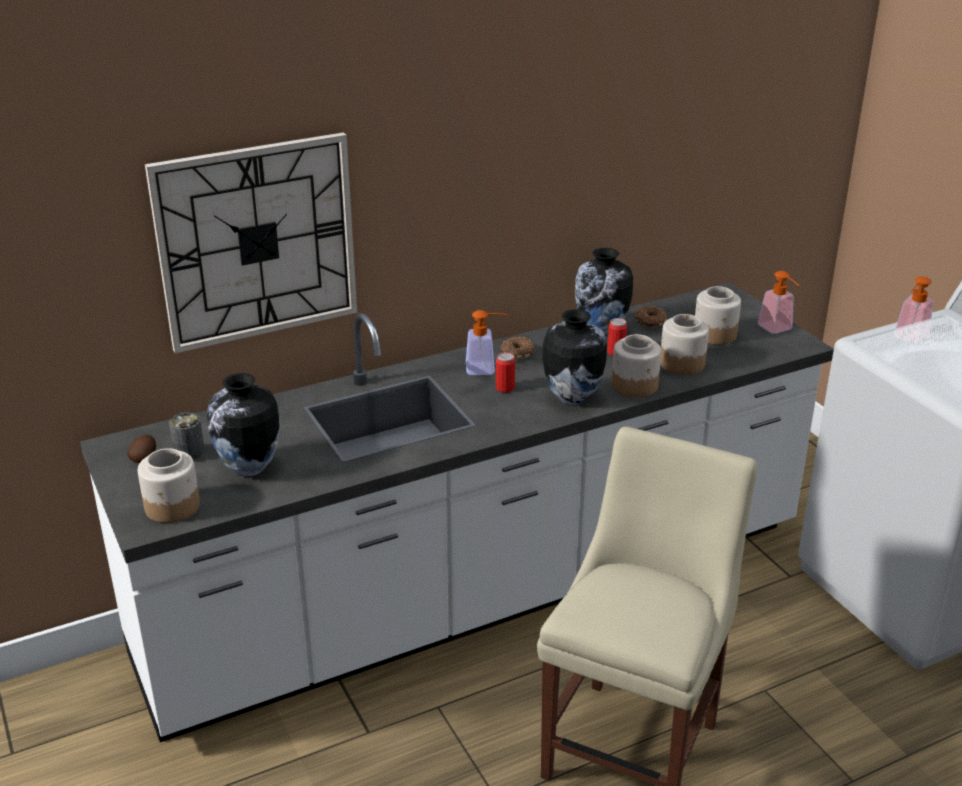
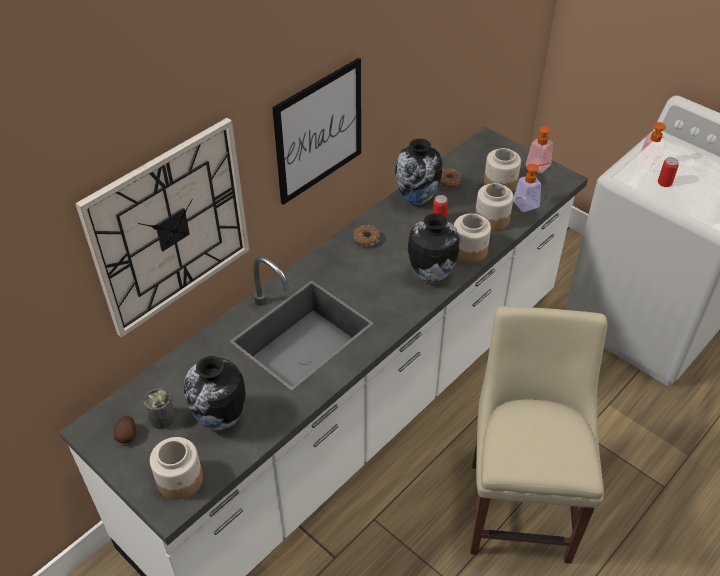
camera: 20 degrees left, 15 degrees up
soap dispenser [466,310,507,375] -> soap dispenser moved to [513,163,551,212]
can [496,352,515,393] -> can moved to [658,157,679,187]
none -> picture [272,58,361,205]

